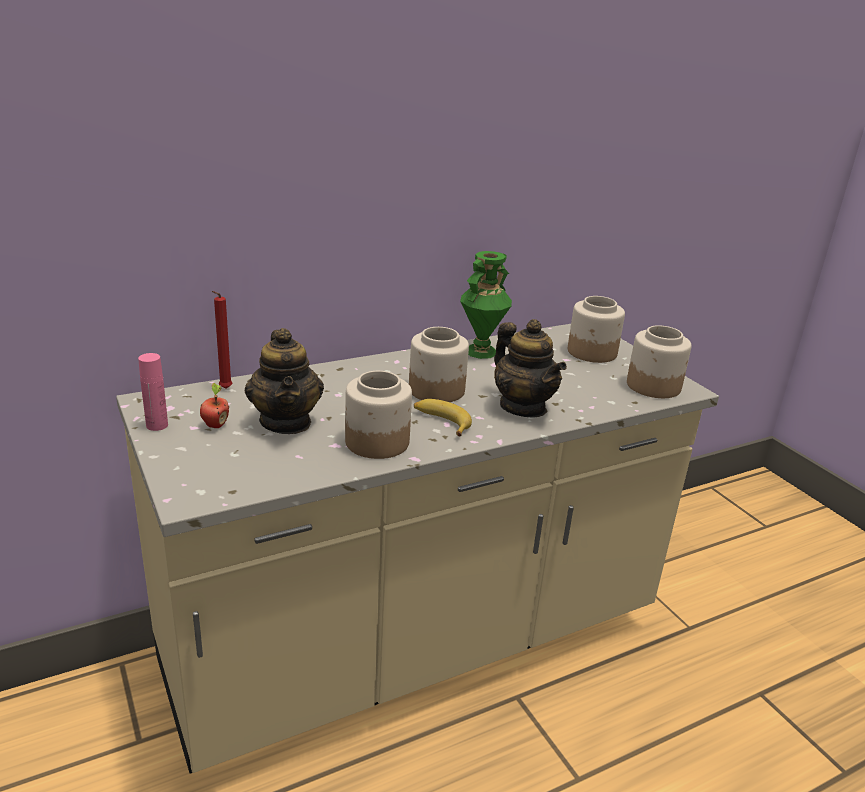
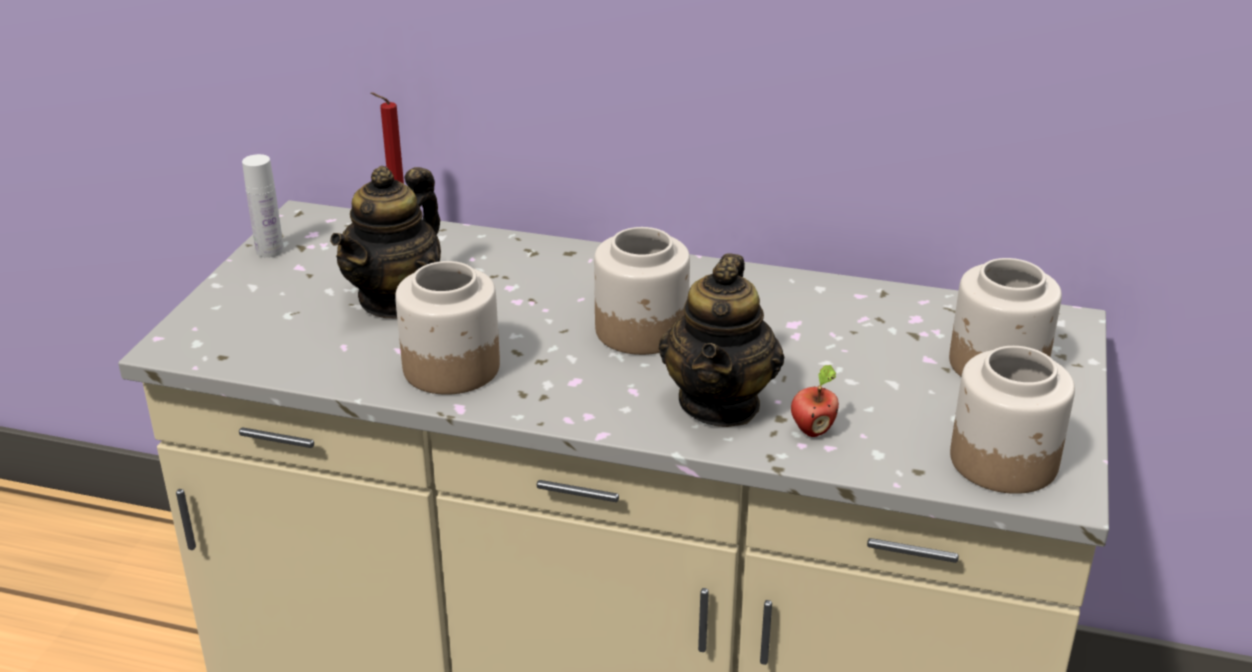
camera: 45 degrees right, 5 degrees up
pink bottle [138,353,168,431] -> white bottle [242,154,284,258]
apple [200,383,229,428] -> apple moved to [791,365,839,437]
banana [414,399,472,436] -> none
green vase [460,251,512,359] -> none

